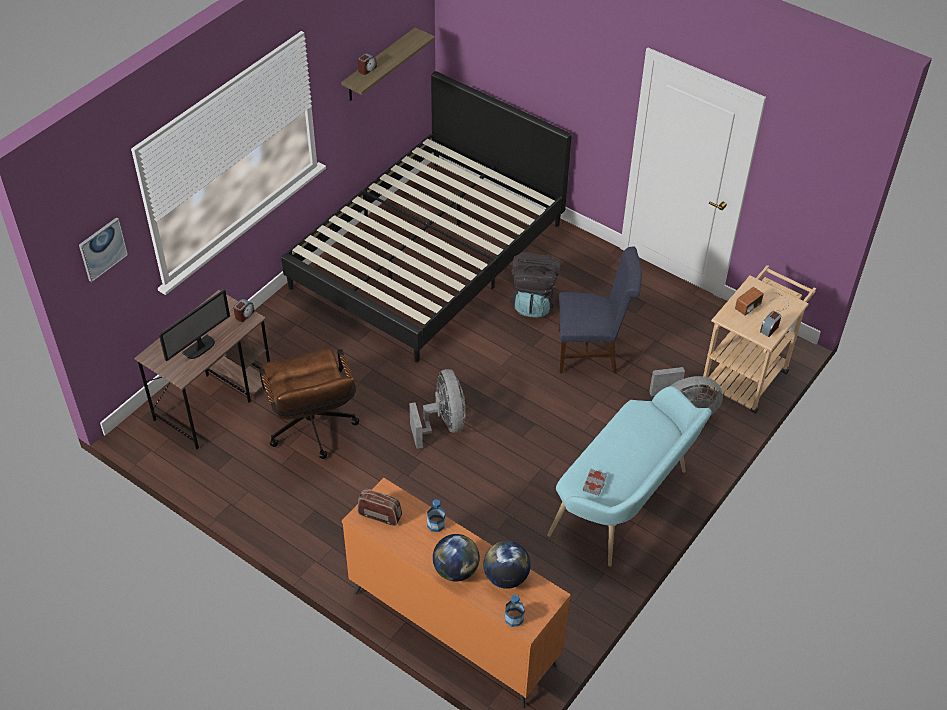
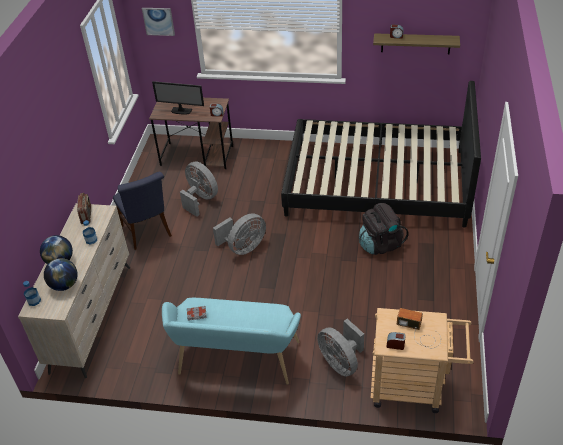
camera: 65 degrees right, 5 degrees down
brown office chair [259,348,360,459] -> grey fan [180,161,218,217]
orange dresser [342,478,571,708] -> beige dresser [18,203,130,378]
blue chair [559,246,642,374] -> blue chair moved to [113,171,172,250]

